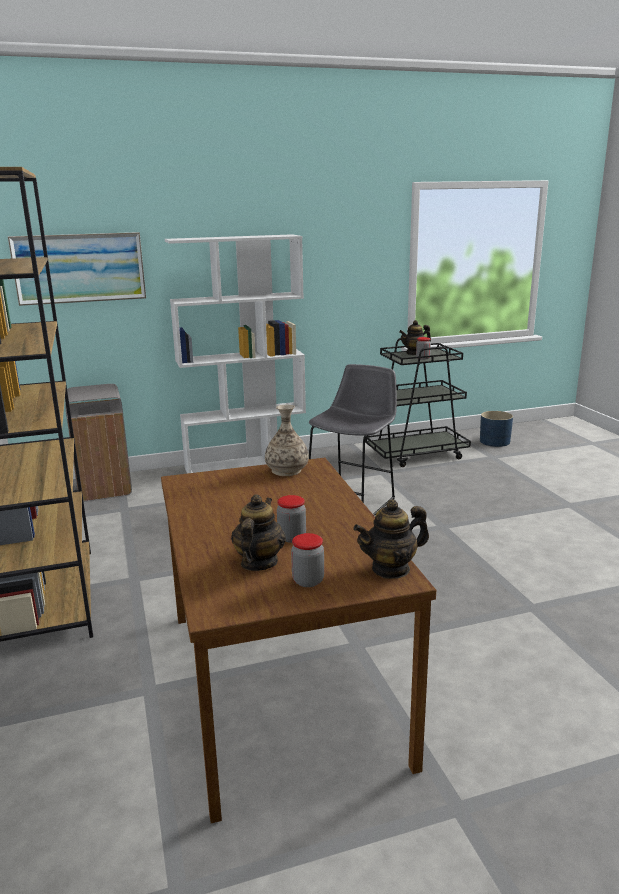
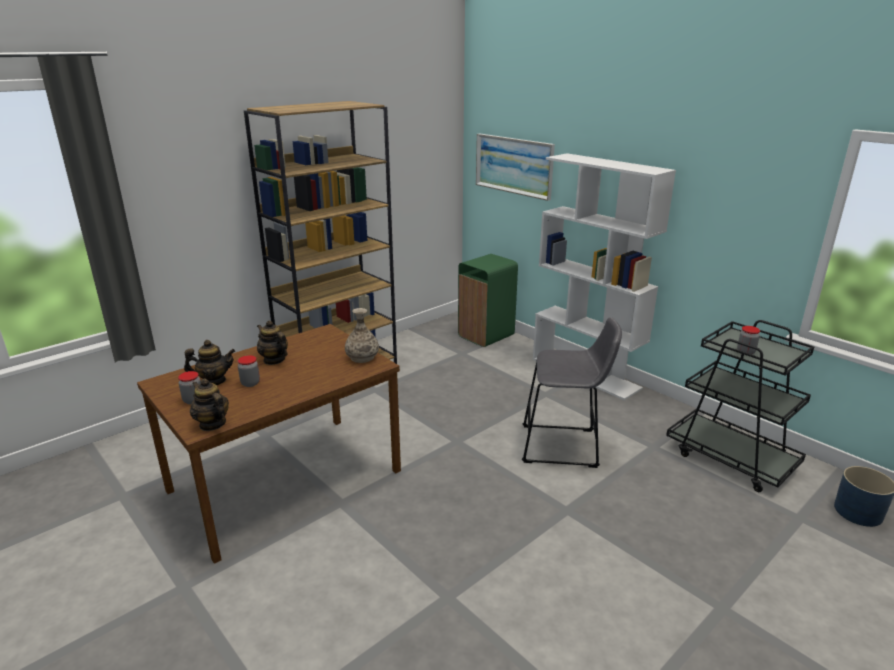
camera: 65 degrees right, 5 degrees up
grey trash can [66,384,132,502] -> green trash can [458,254,518,347]
teapot [399,320,431,355] -> teapot moved to [257,320,288,365]

